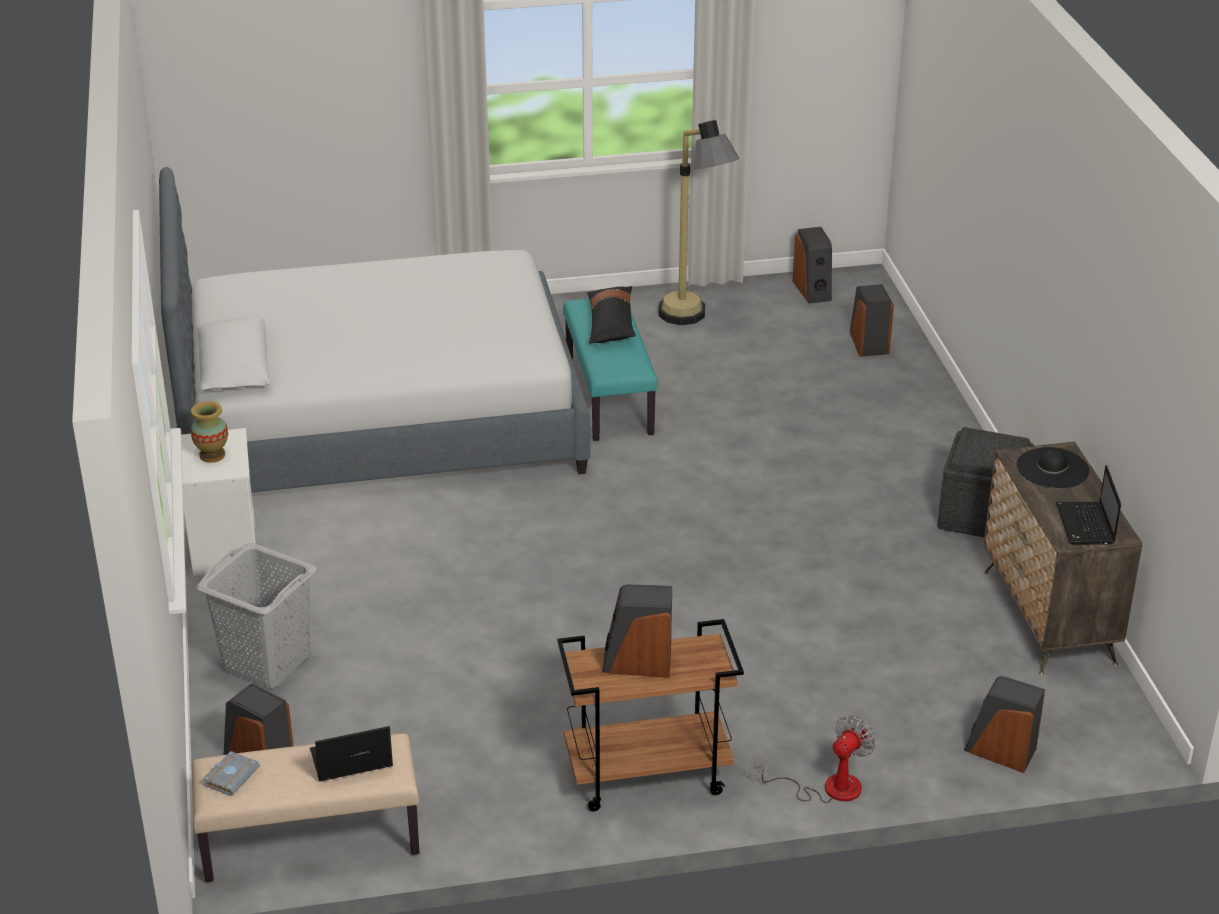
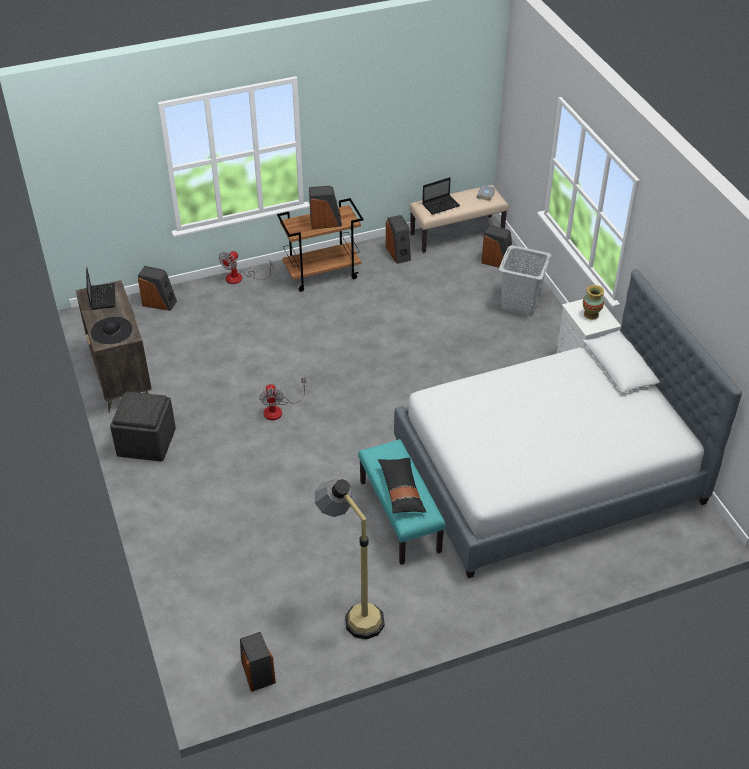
camera: 170 degrees right, 10 degrees up
speaker [850,284,894,357] -> speaker moved to [386,215,411,264]
none -> fan [259,378,306,420]

